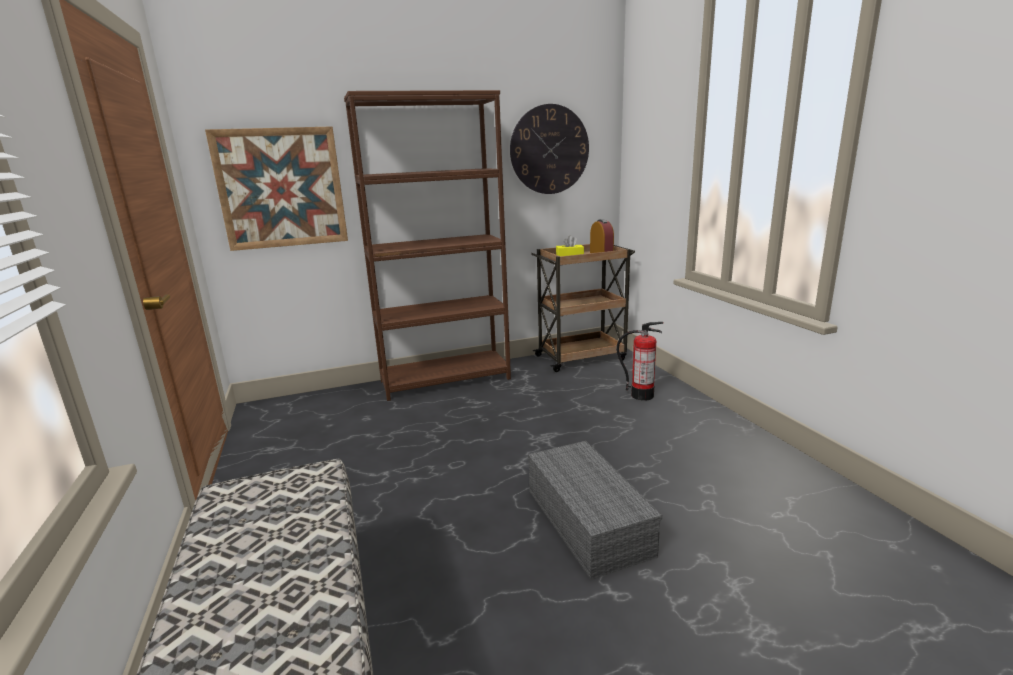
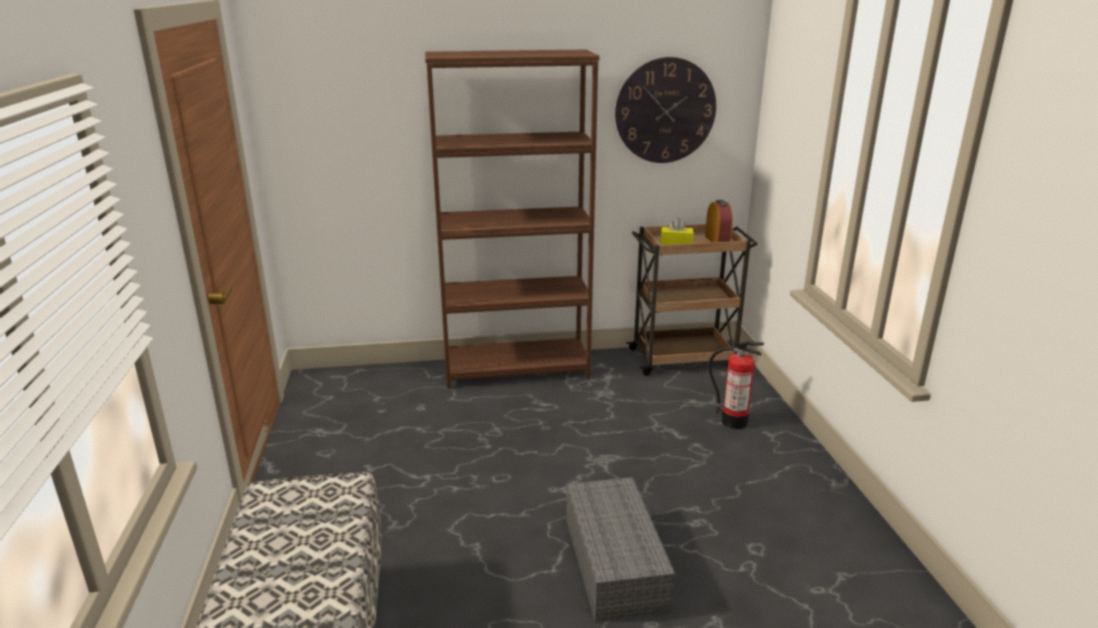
camera: 10 degrees right, 5 degrees up
picture [205,126,348,251] -> none

